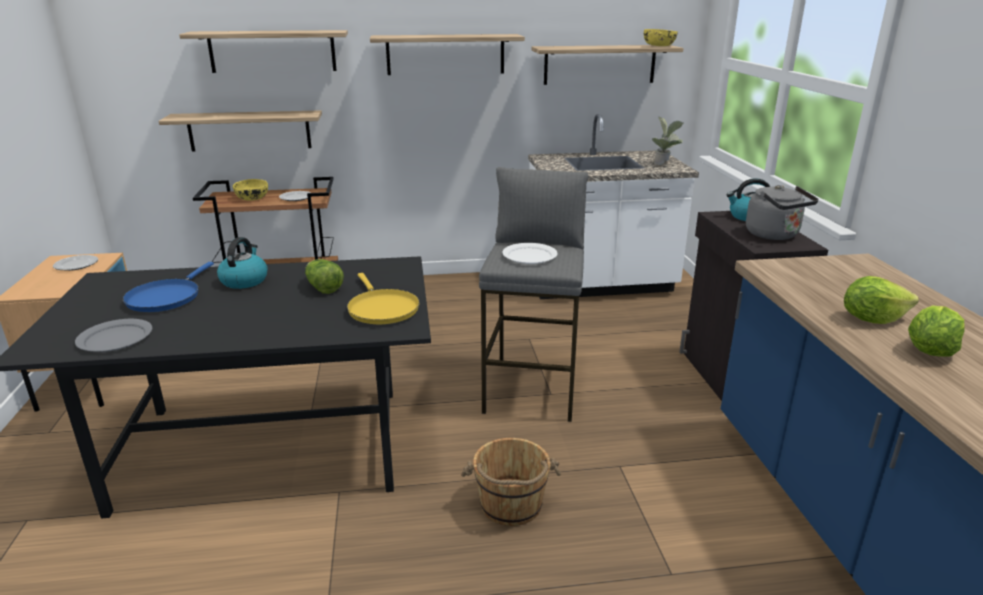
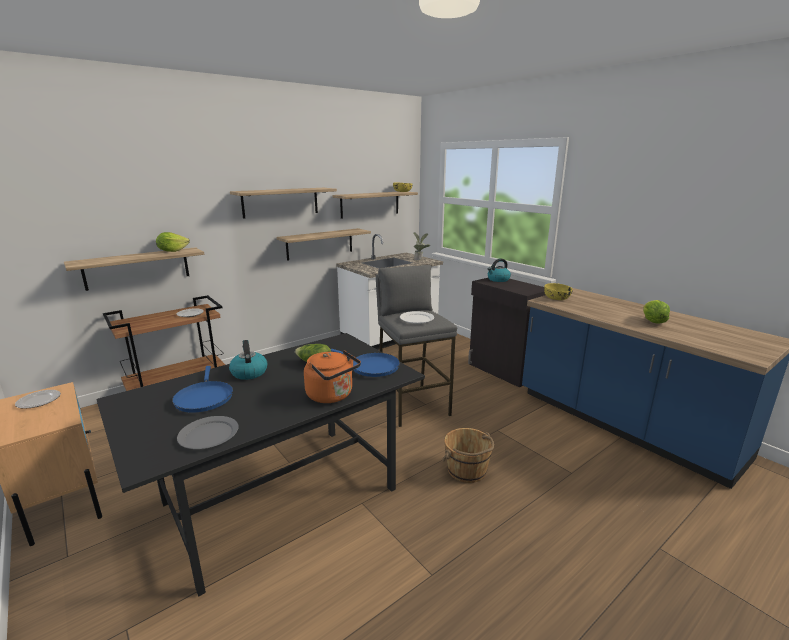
camera: 30 degrees left, 5 degrees down
shelf [179,30,348,73] -> shelf moved to [276,228,371,261]
yellow bowl [233,179,268,201] -> yellow bowl moved to [544,283,573,300]
yellow frying pan [347,273,420,324] -> blue frying pan [331,349,400,377]
grey kettle [746,185,818,240] -> none
lettuce [844,276,919,324] -> lettuce moved to [156,232,190,252]
none -> orange kettle [304,350,361,403]

